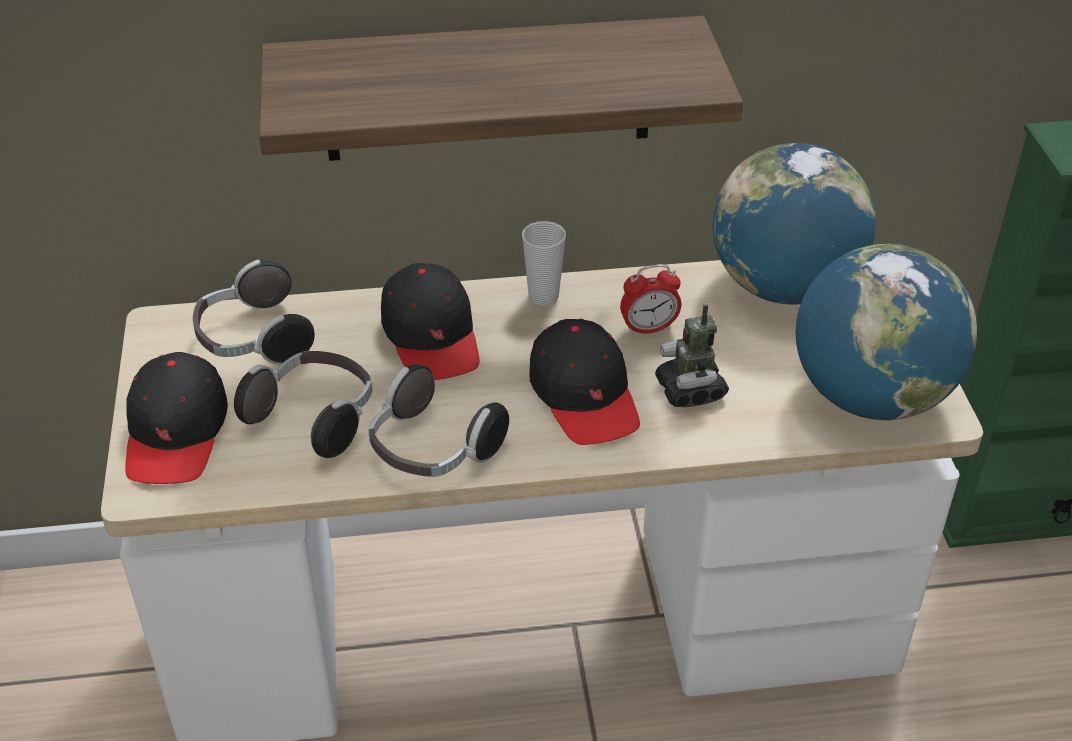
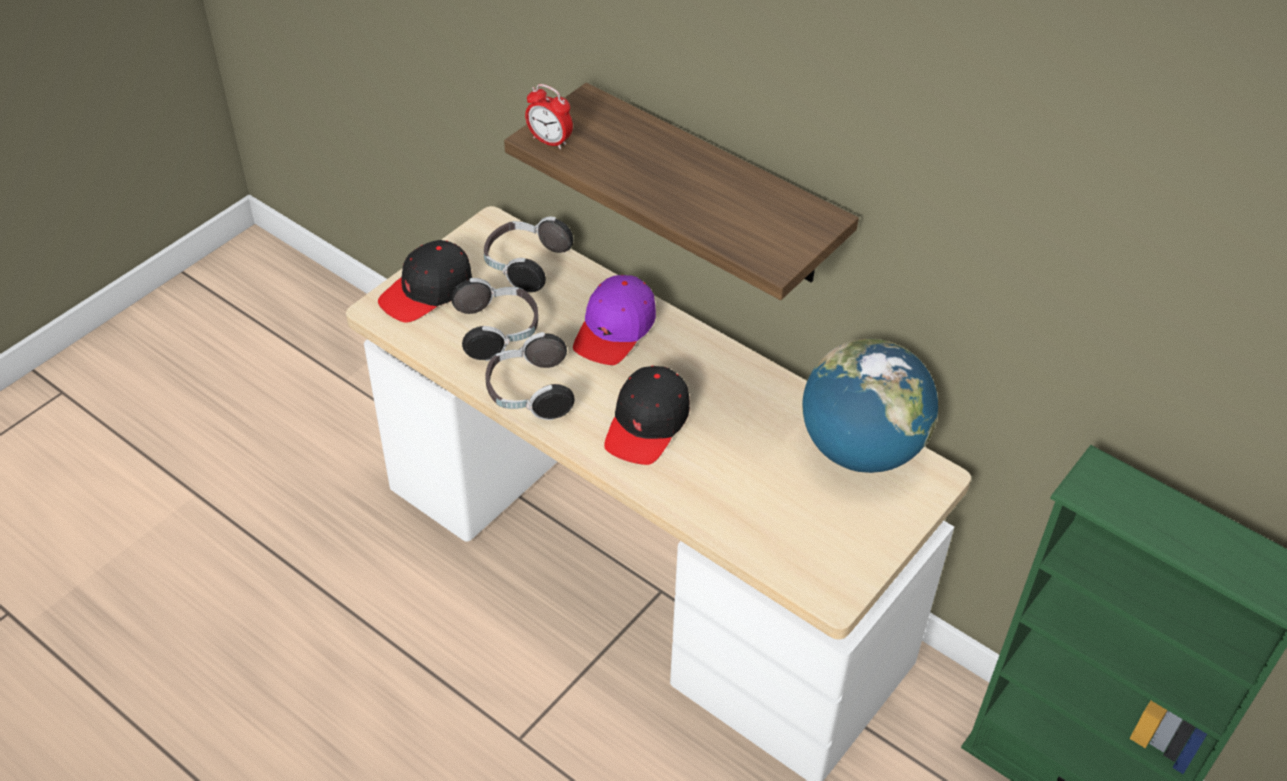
camera: 45 degrees right, 5 degrees up
black cap [381,263,479,380] -> purple cap [573,275,656,365]
cup [522,221,566,306] -> none
alarm clock [620,264,681,335] -> alarm clock moved to [525,84,573,149]
toy robot [655,304,729,407] -> none
globe [796,244,977,420] -> none

